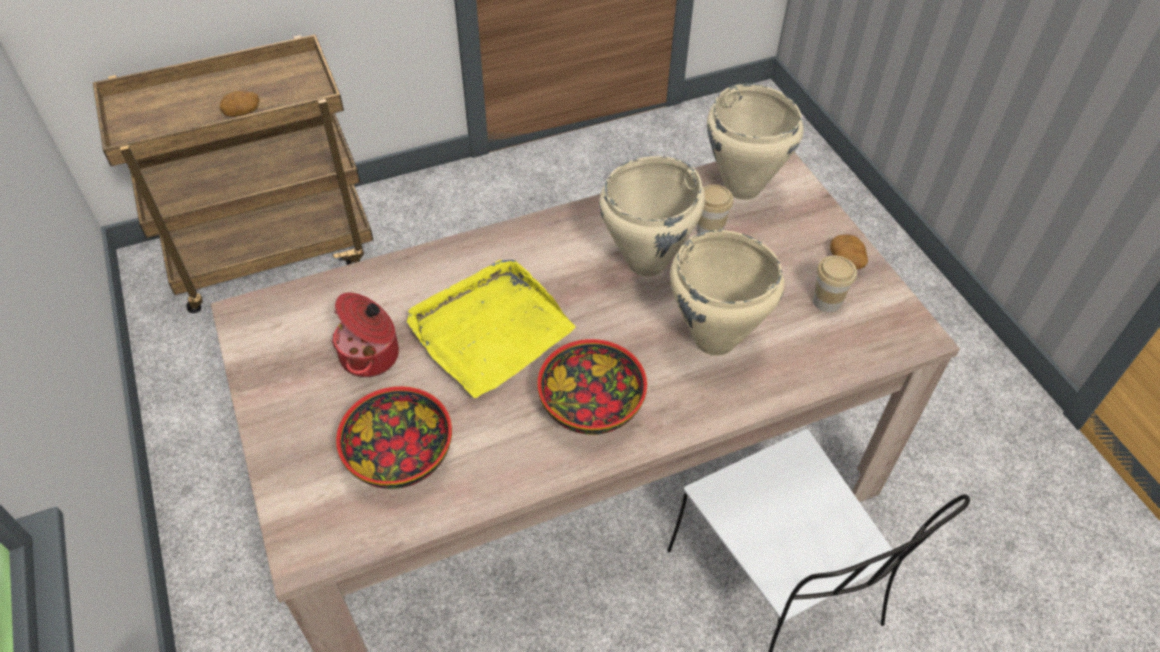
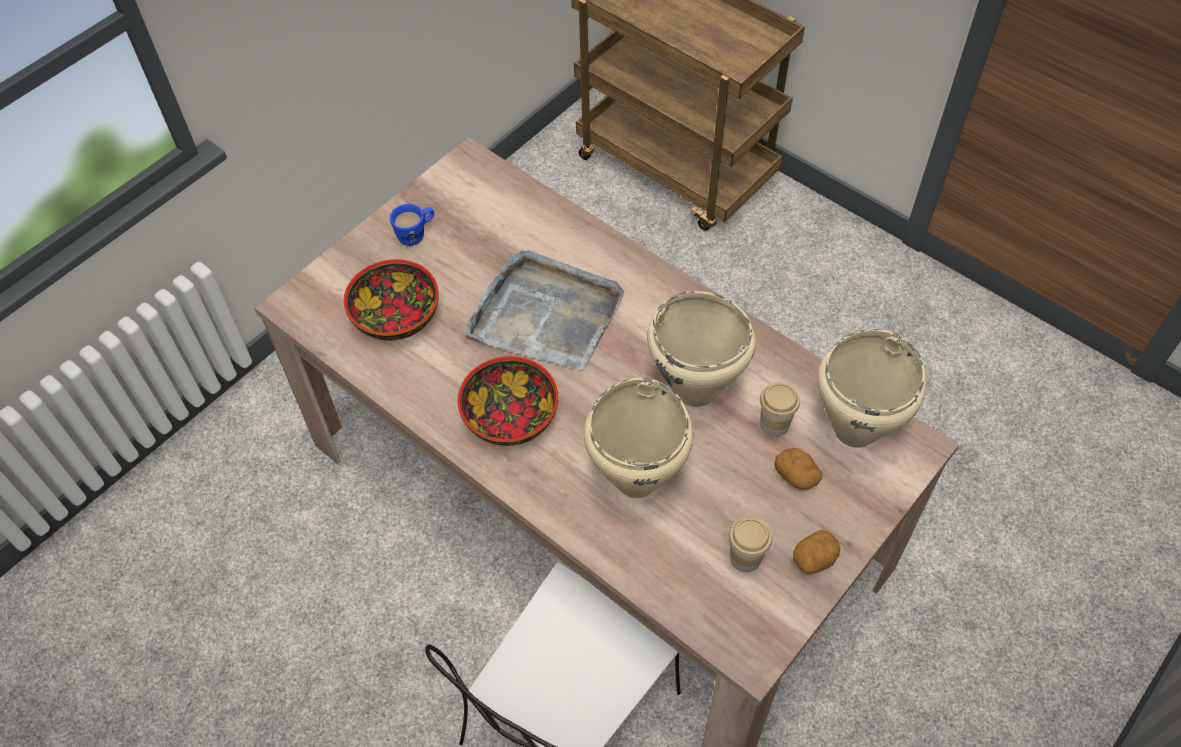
camera: 65 degrees right, 5 degrees up
potato [220,91,259,117] -> potato moved to [775,448,822,489]
cooking pot [332,293,399,377] -> none
yellow tray [407,260,576,398] -> grey tray [464,249,624,370]
none -> blue mug [390,204,434,246]

